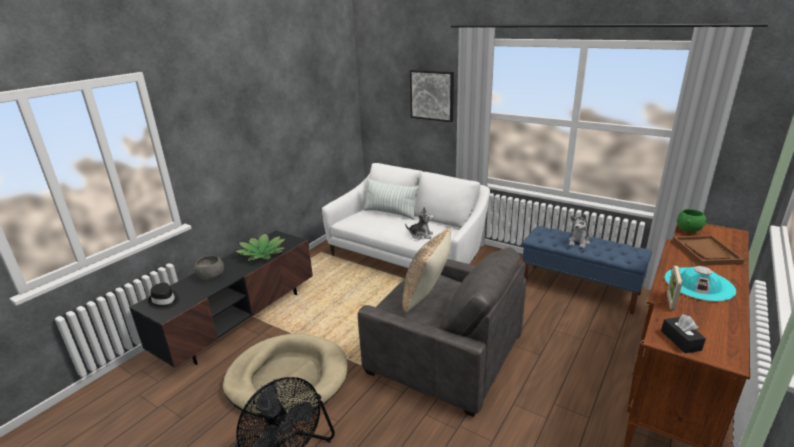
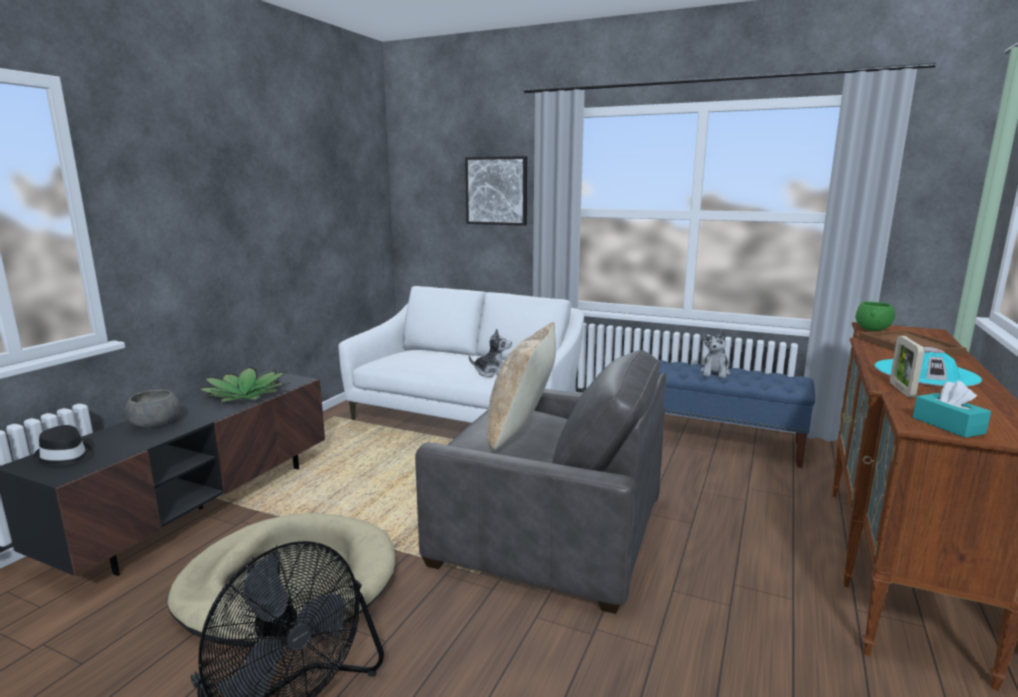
camera: 10 degrees left, 10 degrees down
pillow [364,179,419,220] -> none
black tissue box [661,314,706,353] -> turquoise tissue box [913,381,991,438]

